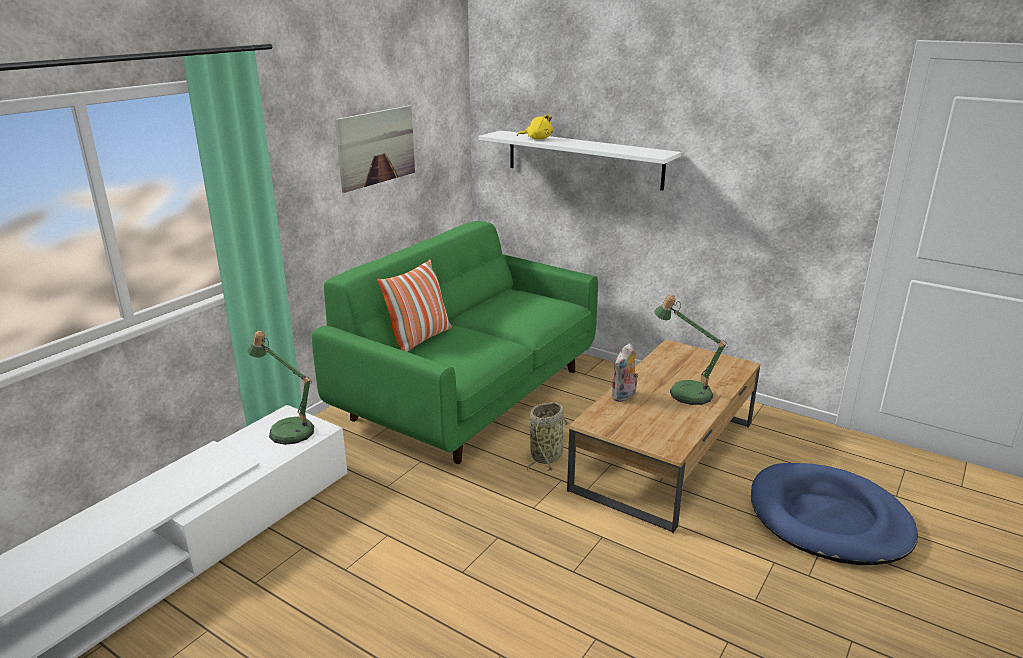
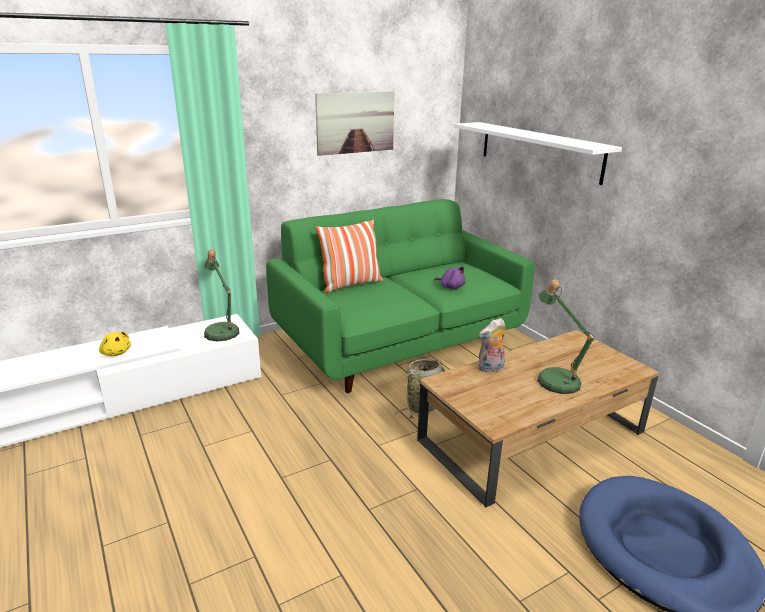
camera: 25 degrees right, 0 degrees up
yellow plush toy [517,115,553,140] -> yellow plush toy moved to [99,331,131,356]
none -> purple plush toy [434,267,465,289]

